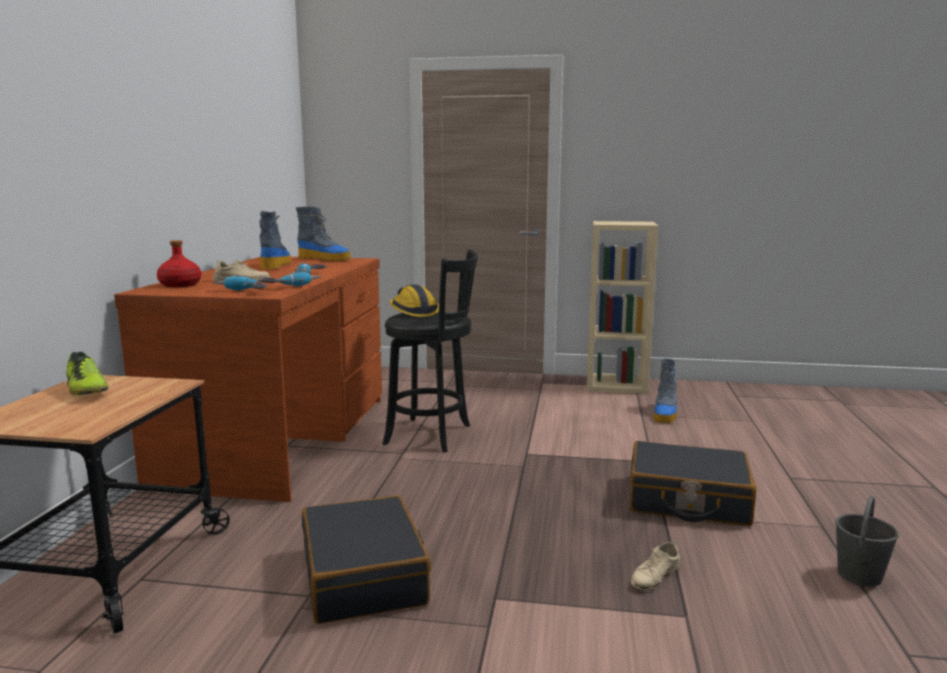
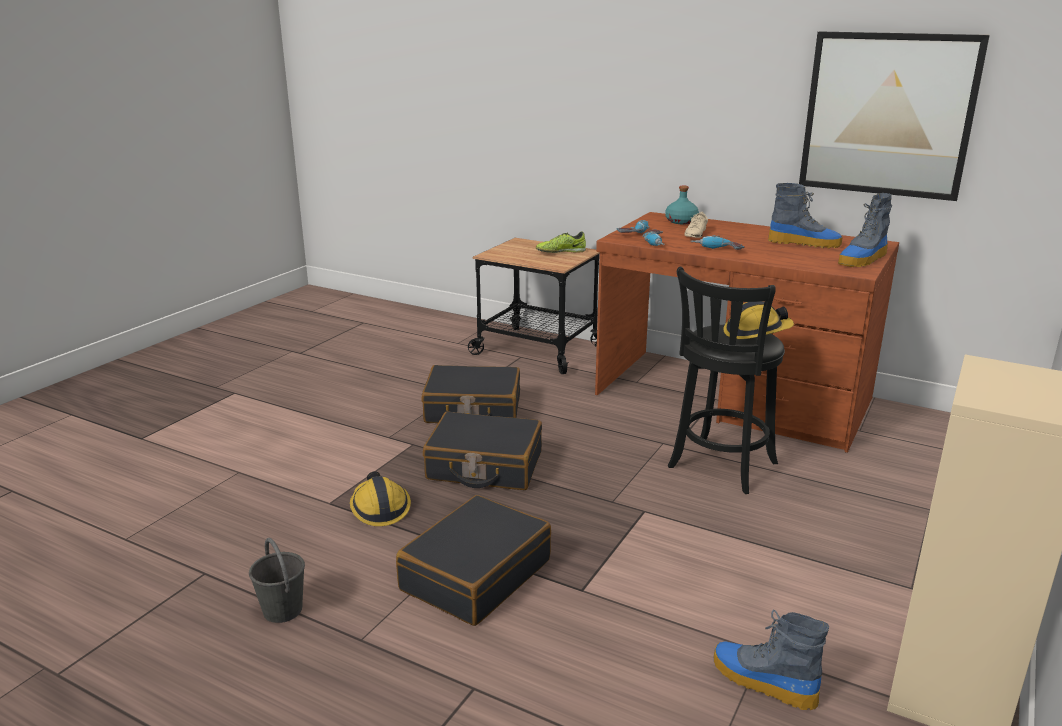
camera: 110 degrees right, 10 degrees up
red bottle [157,240,202,287] -> turquoise bottle [665,186,699,224]
beige shoe [631,540,680,590] -> hard hat [350,471,411,526]
none -> black suitcase [423,411,542,490]
none -> picture [799,31,990,201]

